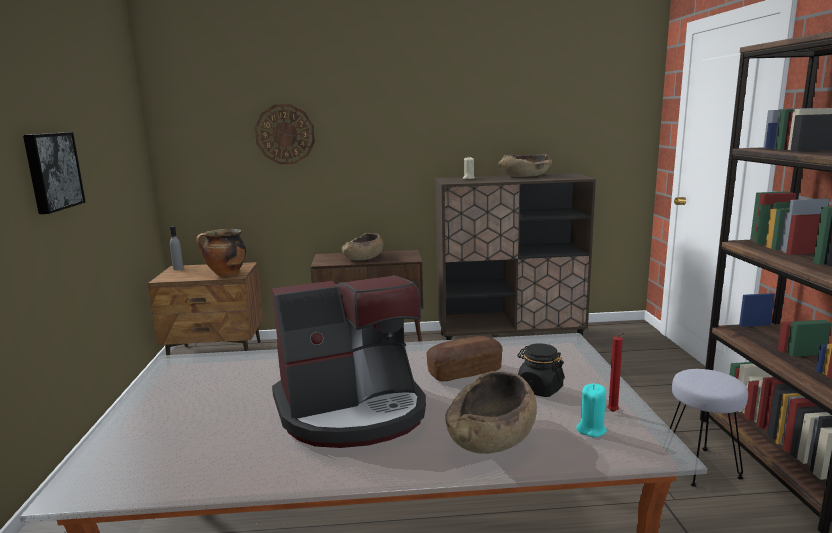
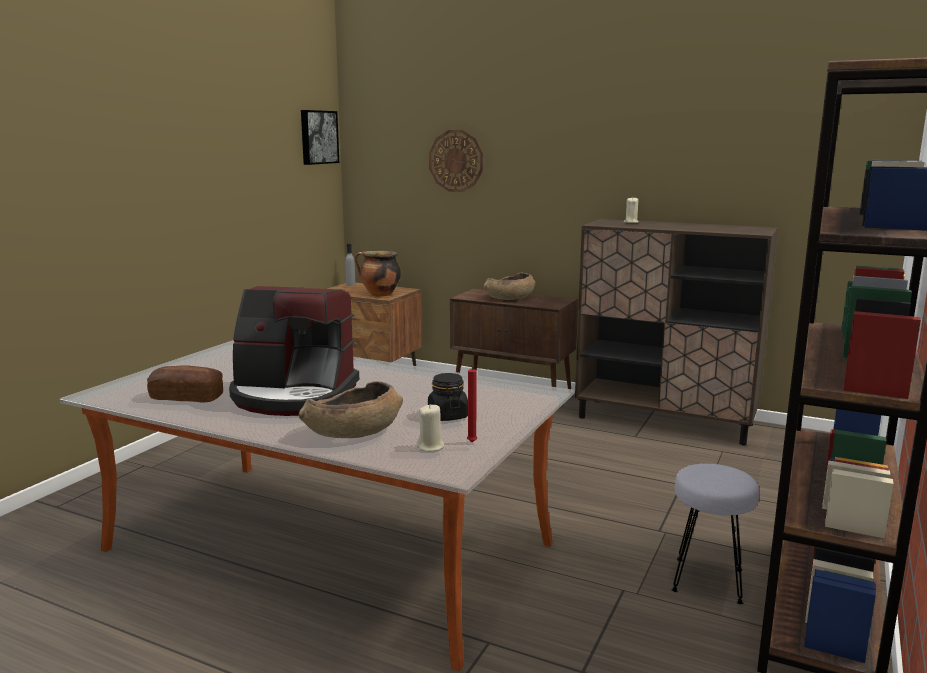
camera: 30 degrees right, 0 degrees up
picture [23,132,86,214] -> picture moved to [301,110,339,165]
bread [426,336,503,381] -> bread moved to [147,365,223,403]
brown bowl [498,154,552,177] -> none
turquoise candle [576,383,607,437] -> beige candle [417,404,445,451]

